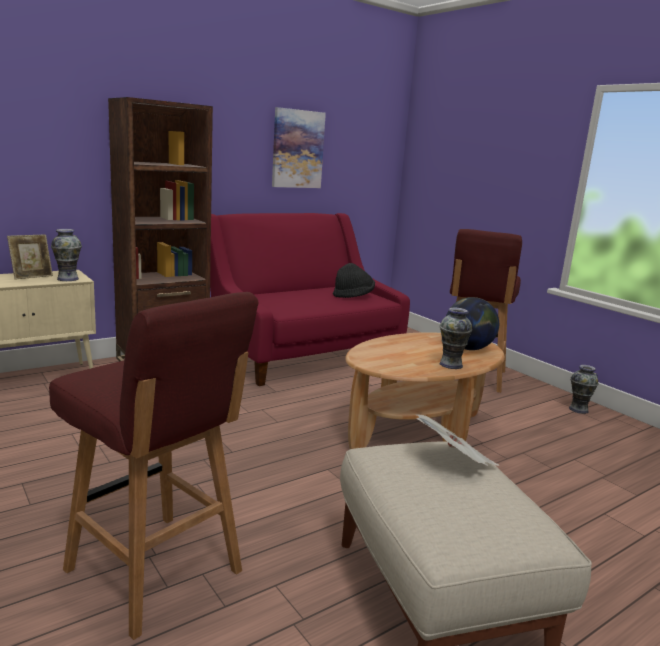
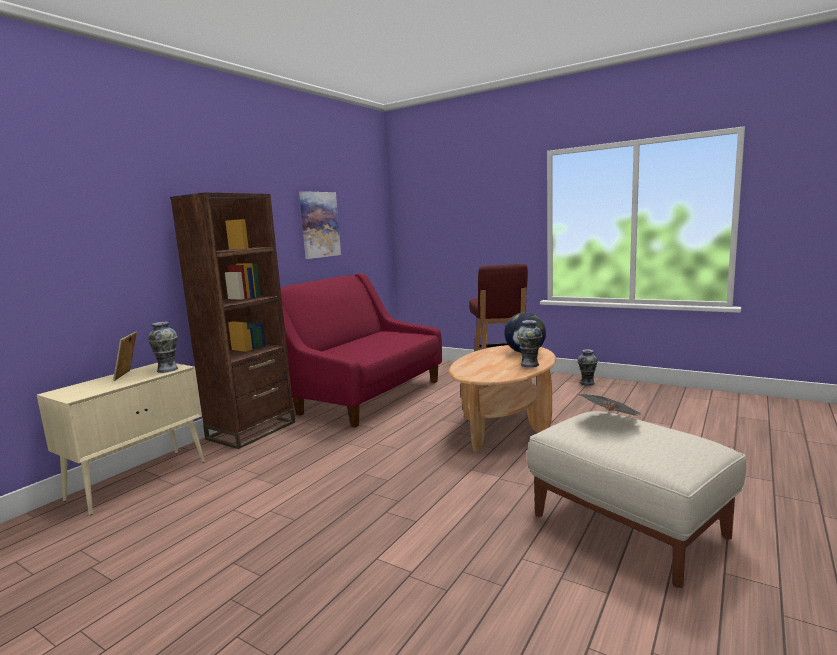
camera: 20 degrees left, 5 degrees down
picture frame [7,235,53,280] -> picture frame turned 150 degrees clockwise [113,332,137,381]
red stool [49,292,258,640] -> none
black hat [333,263,375,298] -> none

